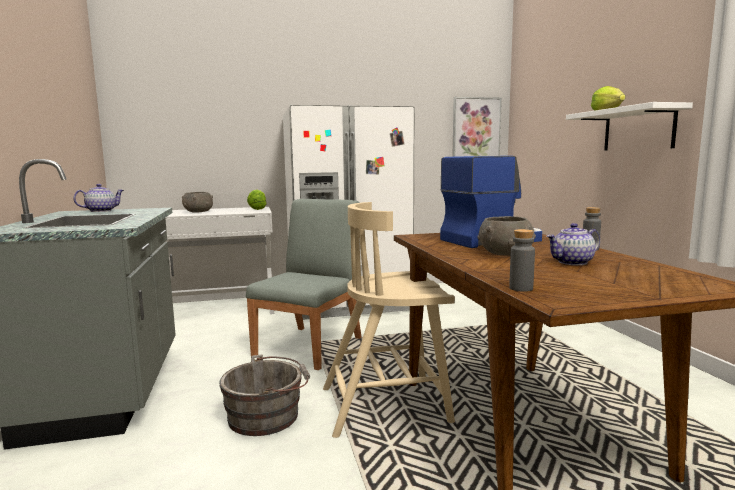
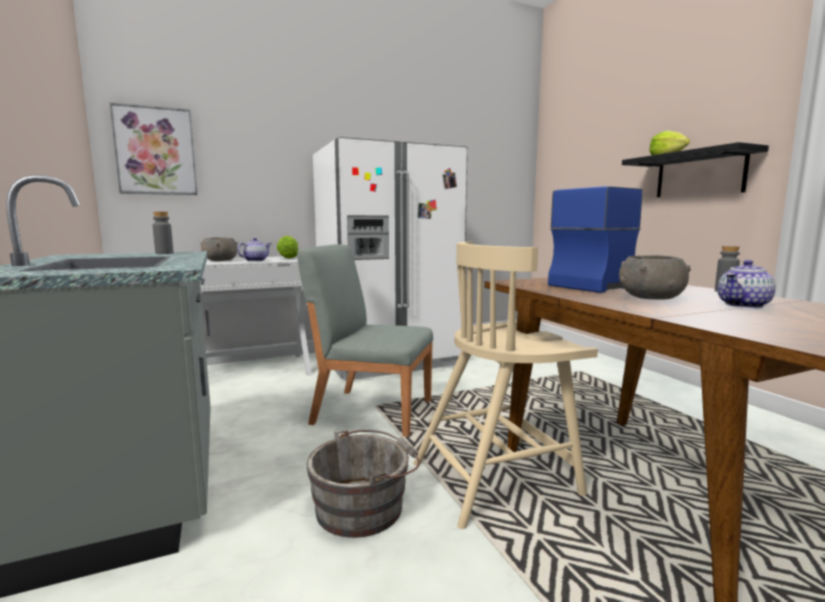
camera: 10 degrees left, 0 degrees up
teapot [73,184,124,212] -> teapot moved to [237,238,272,261]
grey chair [246,199,361,370] -> grey chair turned 90 degrees counterclockwise [297,244,433,437]
picture [452,97,502,157] -> picture moved to [109,102,198,195]
grey bottle [509,229,535,292] -> grey bottle moved to [153,211,173,254]
white shelf [566,102,693,151] -> black shelf [622,142,769,197]

